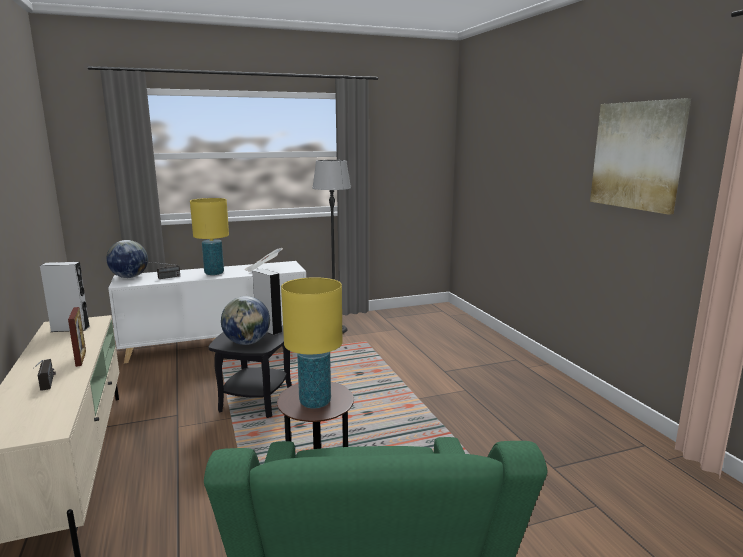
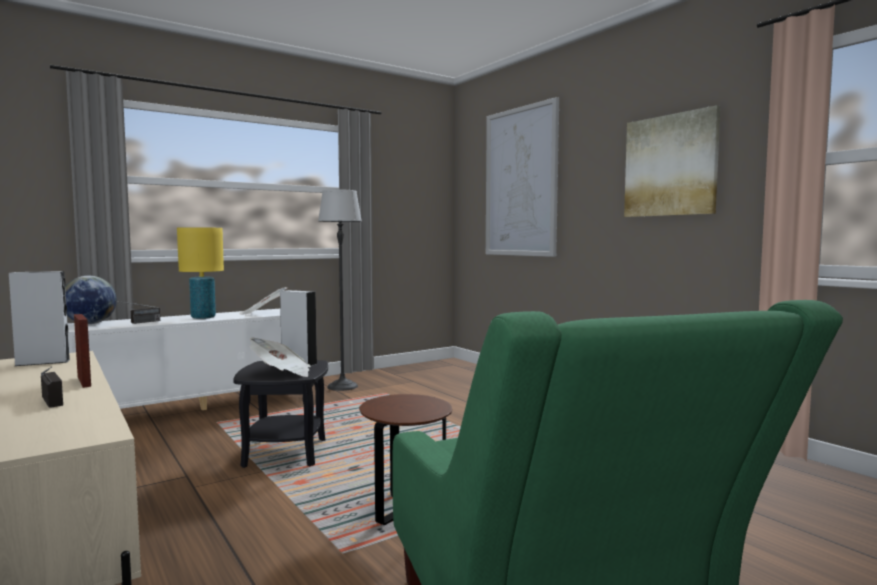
camera: 15 degrees left, 10 degrees down
globe [221,296,270,345] -> newspaper [249,338,311,377]
yellow table lamp [281,277,343,409] -> none
none -> picture [486,97,559,257]

